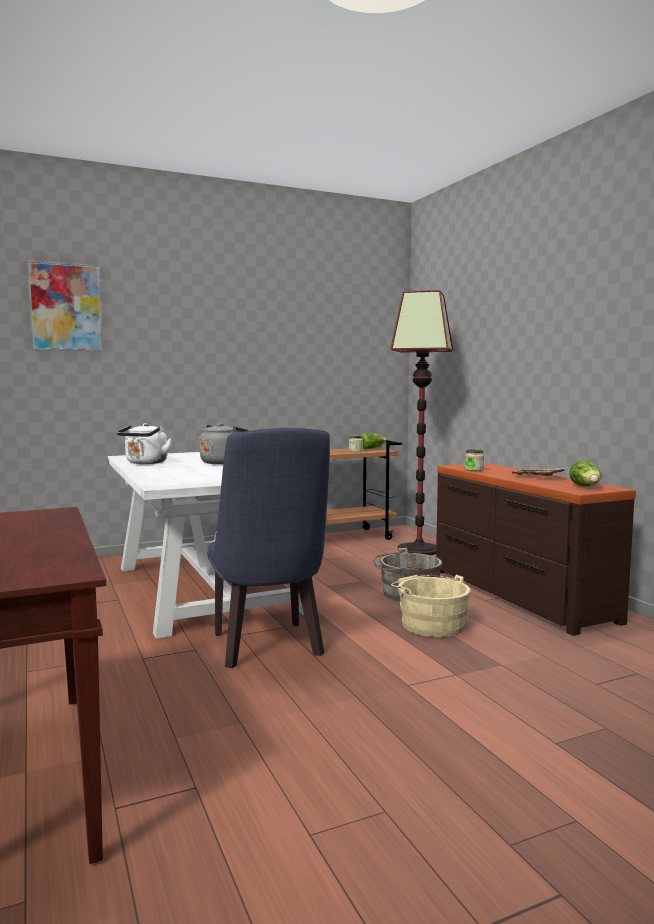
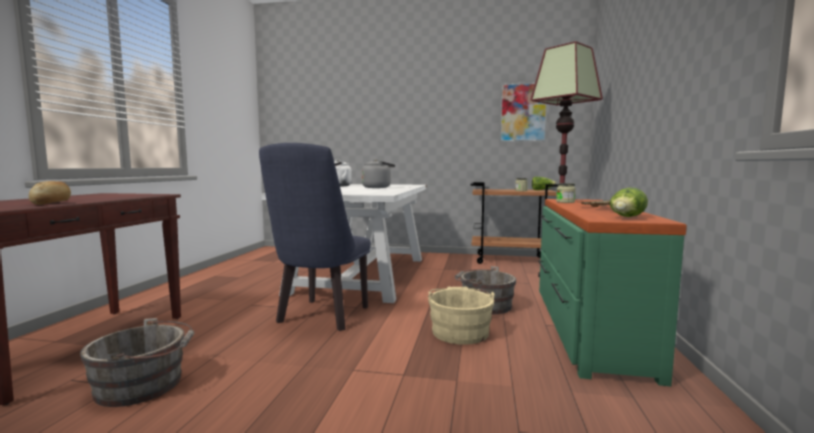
camera: 35 degrees right, 0 degrees up
picture [27,260,103,351] -> picture moved to [500,82,547,142]
brown dresser [436,463,636,636] -> green dresser [538,199,687,386]
none -> bread [29,181,71,205]
none -> grey bucket [80,318,194,407]

